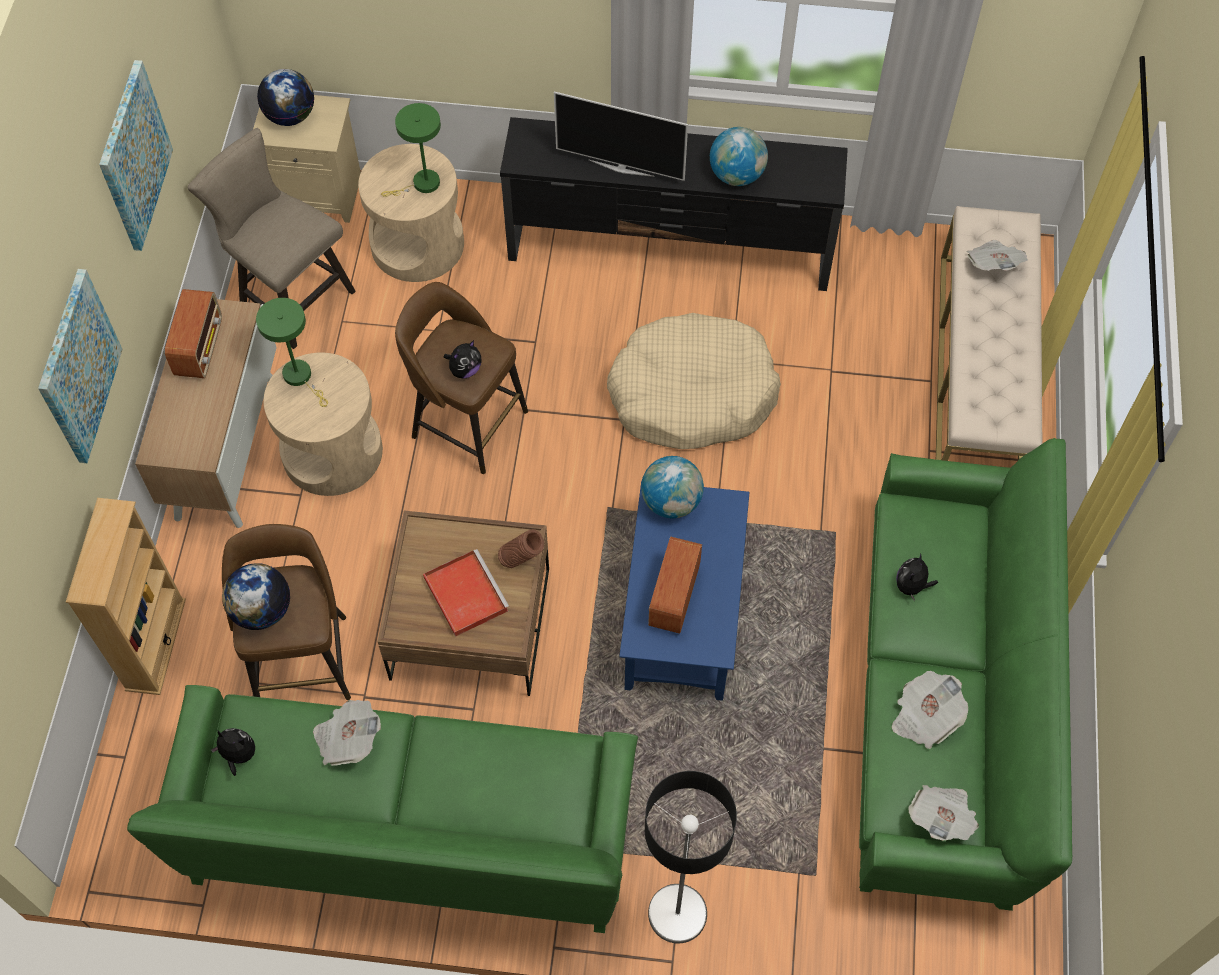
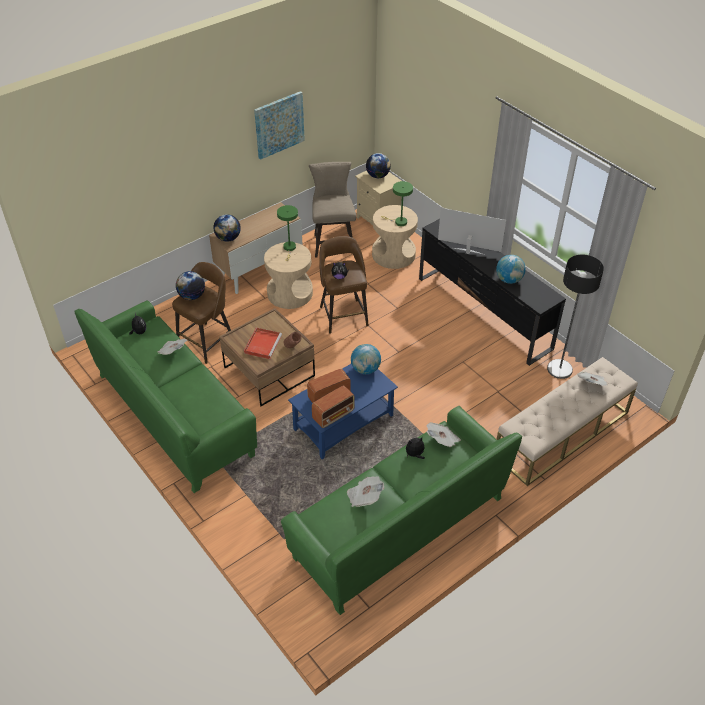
camera: 45 degrees right, 15 degrees down
picture [38,269,122,463] -> none
beige bookcase [66,498,186,695] -> none
radio [165,289,222,378] -> radio moved to [312,385,355,428]
television [554,91,688,181] -> television turned 135 degrees clockwise [438,208,506,255]
beige dog bed [607,313,781,449] -> none
floor lamp [645,771,737,944] -> floor lamp moved to [547,254,604,379]
newspaper [908,785,979,840] -> newspaper moved to [427,422,461,447]
none -> globe [213,214,241,242]

